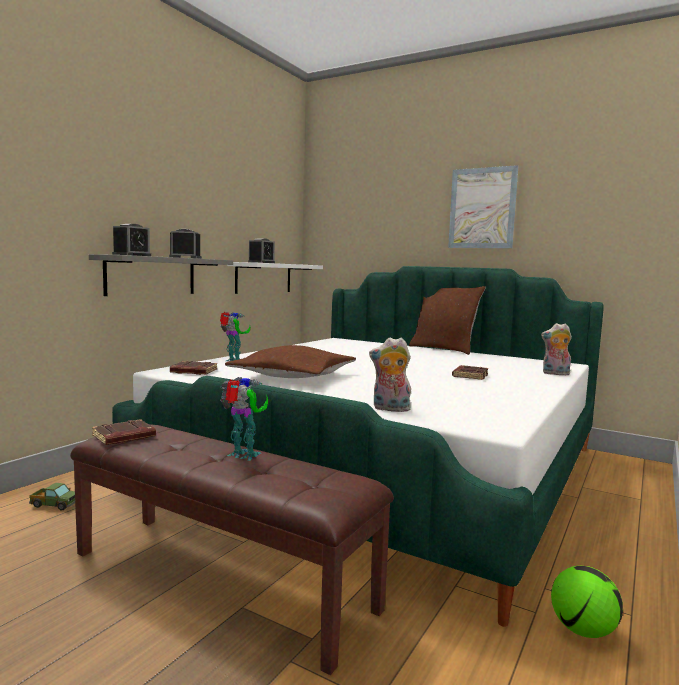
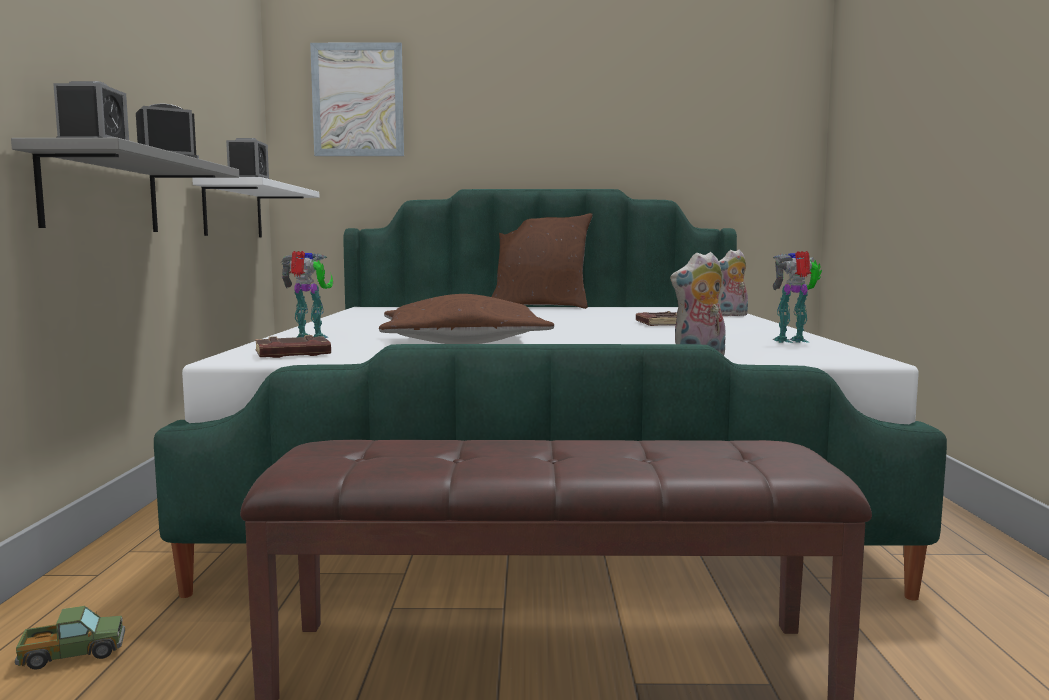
camera: 30 degrees left, 0 degrees up
brown book [92,419,156,445] -> none
toy robot [221,377,268,461] -> toy robot moved to [772,251,822,343]
picture [448,165,518,248] -> picture moved to [310,42,404,156]
football [551,566,623,638] -> none

